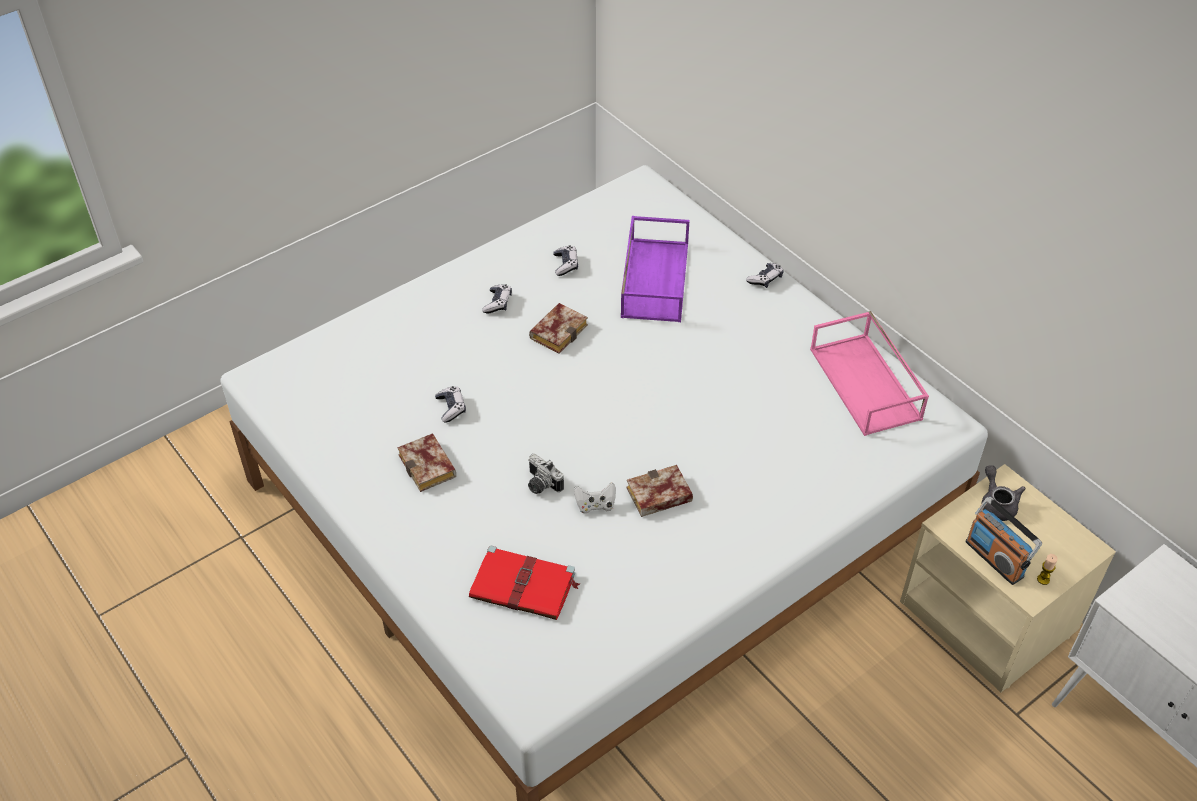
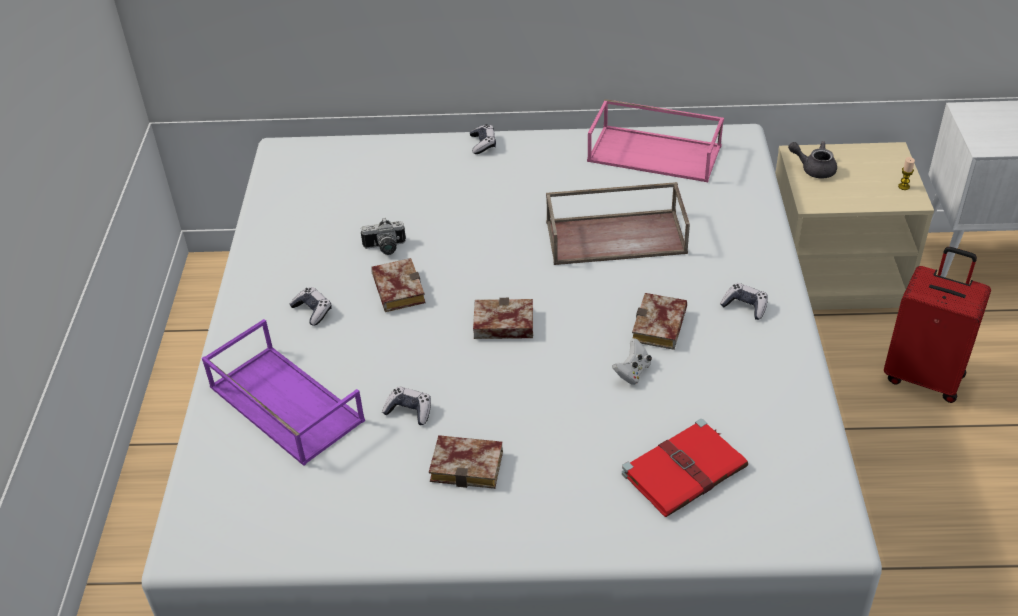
camera: 50 degrees left, 5 degrees down
camera [528,454,564,494] -> camera moved to [361,218,406,255]
game controller [553,246,578,276] -> game controller moved to [720,283,768,320]
purple tray [621,216,690,322] -> purple tray moved to [202,319,365,466]
radio [965,497,1042,585] -> none
none -> book [473,298,533,339]
none -> brown tray [546,182,690,265]
none -> red suitcase [884,247,991,403]

